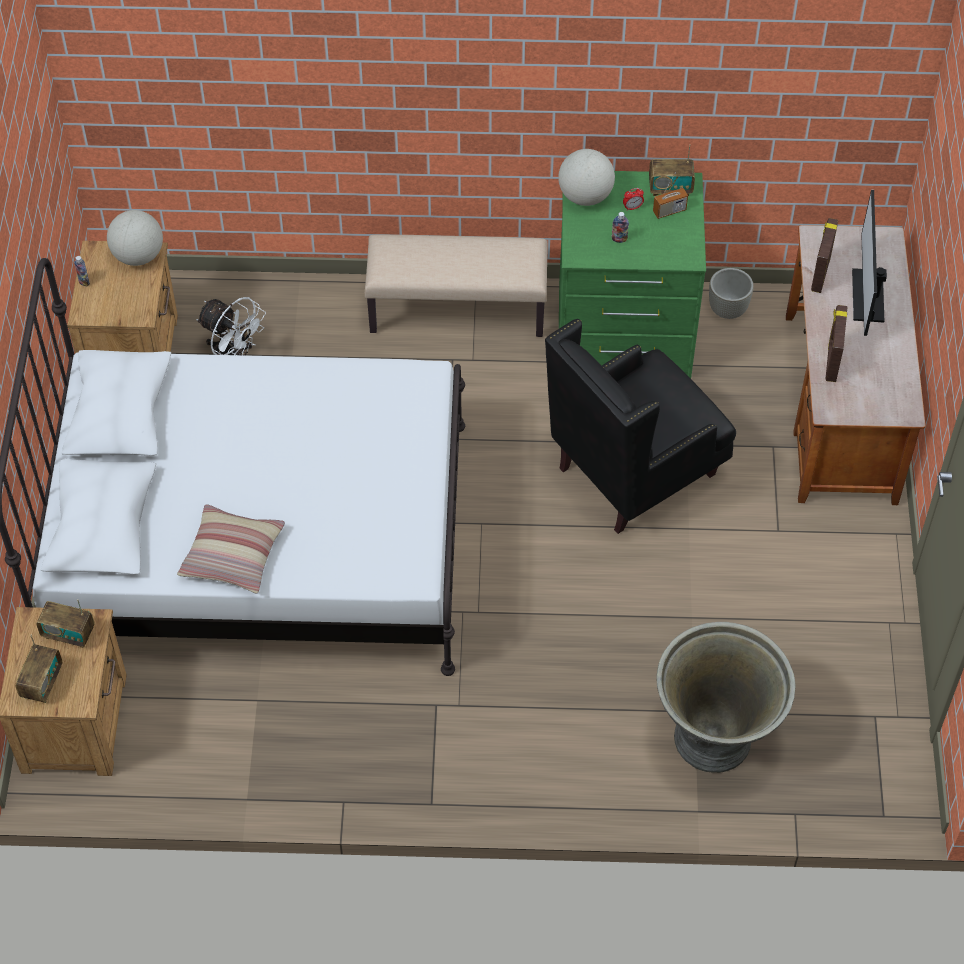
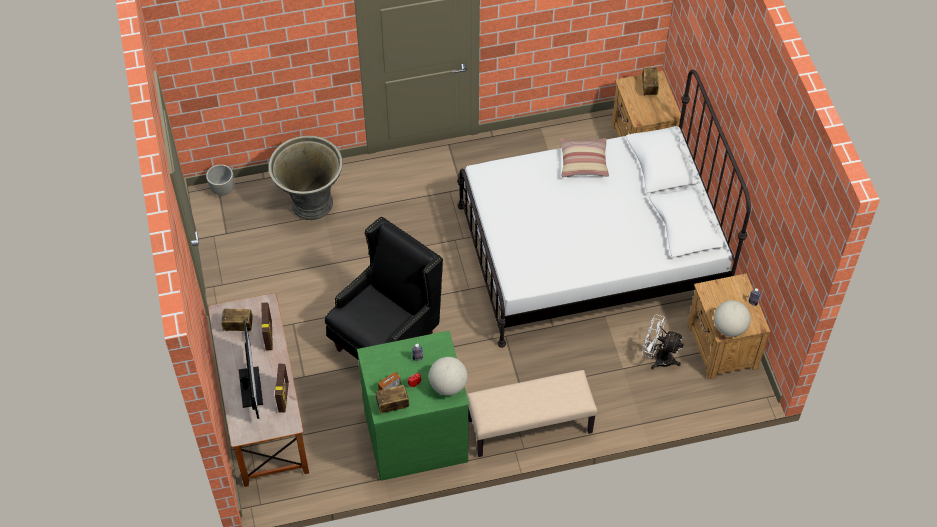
camera: 165 degrees right, 0 degrees up
radio [36,599,95,648] -> radio moved to [221,309,253,331]
grey planter [709,268,754,319] -> grey planter moved to [206,164,234,196]

